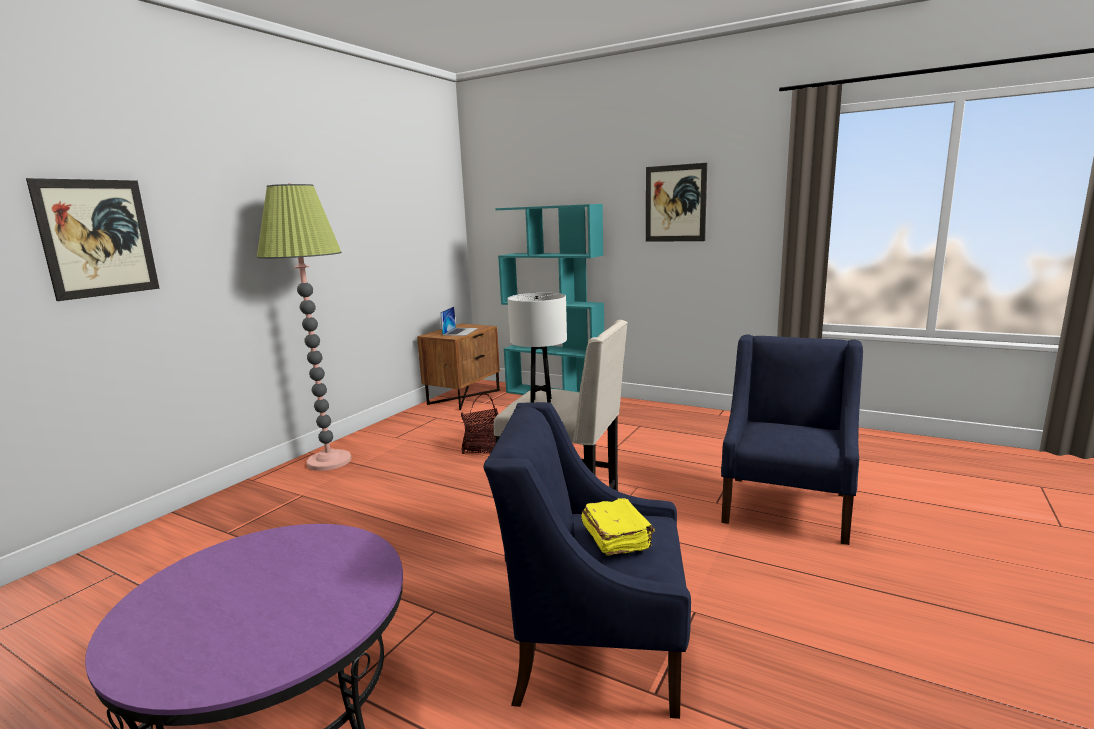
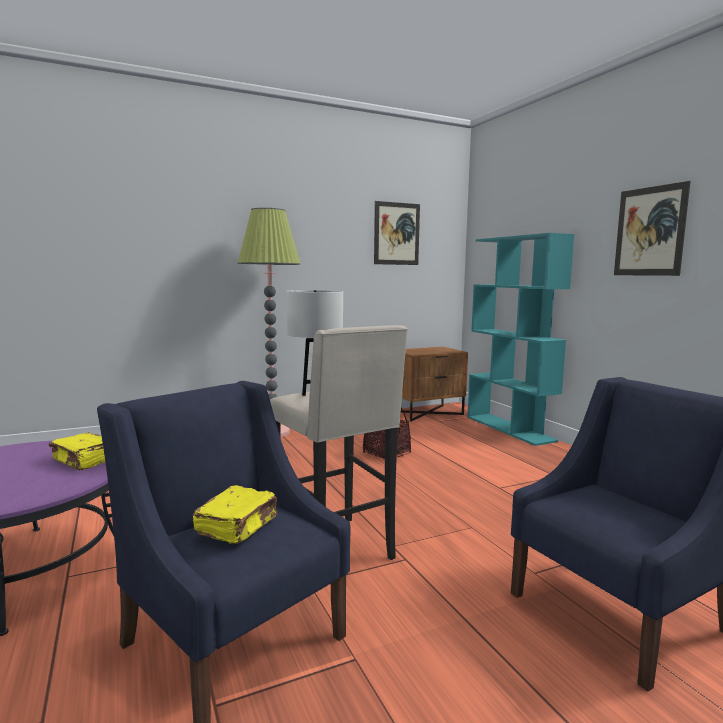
camera: 35 degrees right, 5 degrees down
picture [26,178,160,301] -> picture moved to [374,201,420,265]
laptop [440,307,478,336] -> none
none -> yellow book [49,432,105,470]

